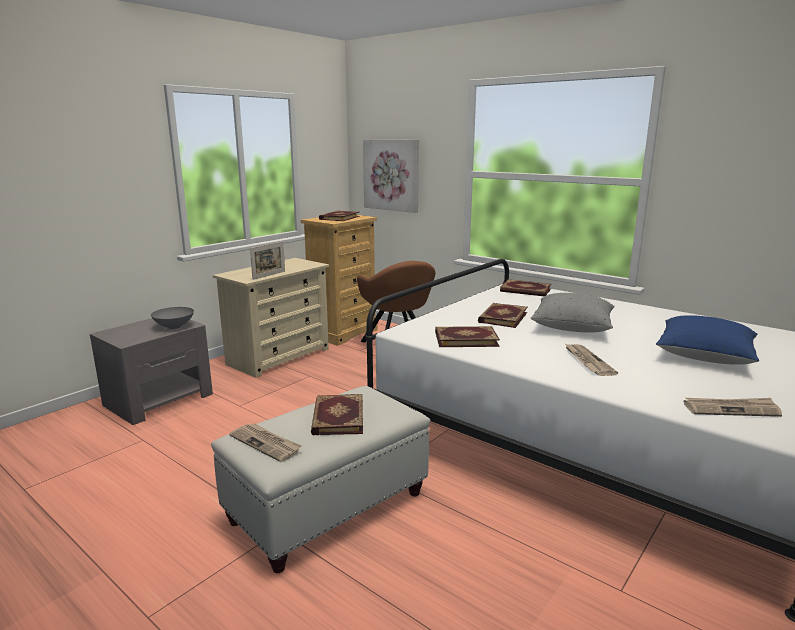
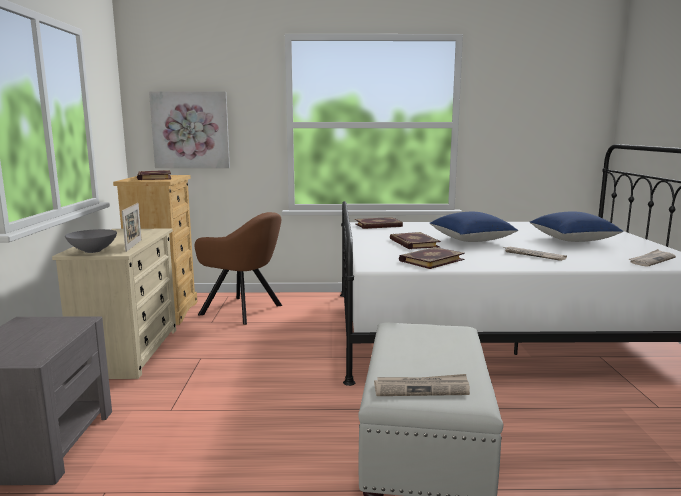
camera: 40 degrees left, 5 degrees down
grey bowl [151,307,194,329] -> grey bowl moved to [65,229,117,253]
book [311,394,363,435] -> none
grey pillow [531,293,615,333] -> blue pillow [430,212,518,242]

